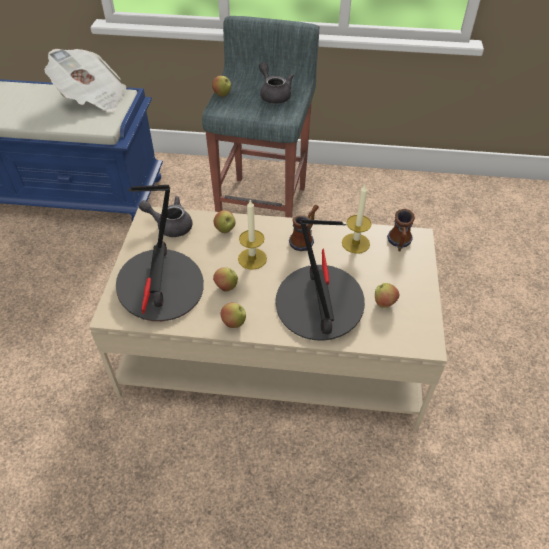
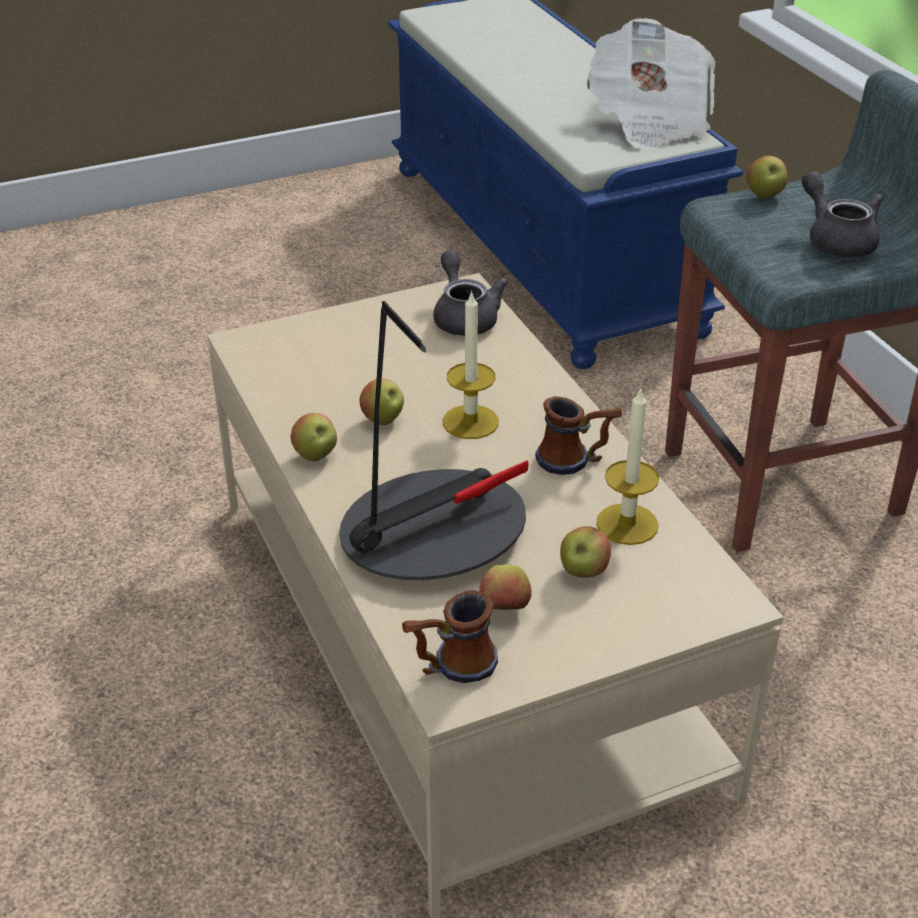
camera: 60 degrees right, 10 degrees down
table lamp [116,185,204,321] -> none
apple [214,210,236,233] -> apple moved to [560,526,611,578]
grey teapot [259,62,294,104] -> grey teapot turned 60 degrees counterclockwise [802,171,883,258]
mug [387,209,415,251] -> mug moved to [402,590,498,683]

